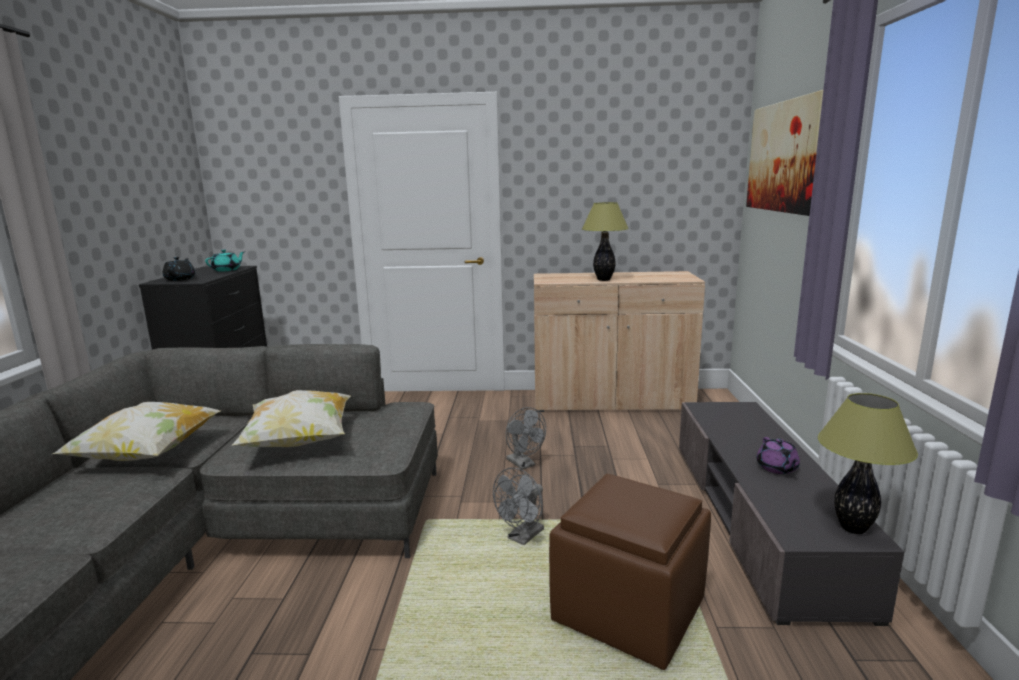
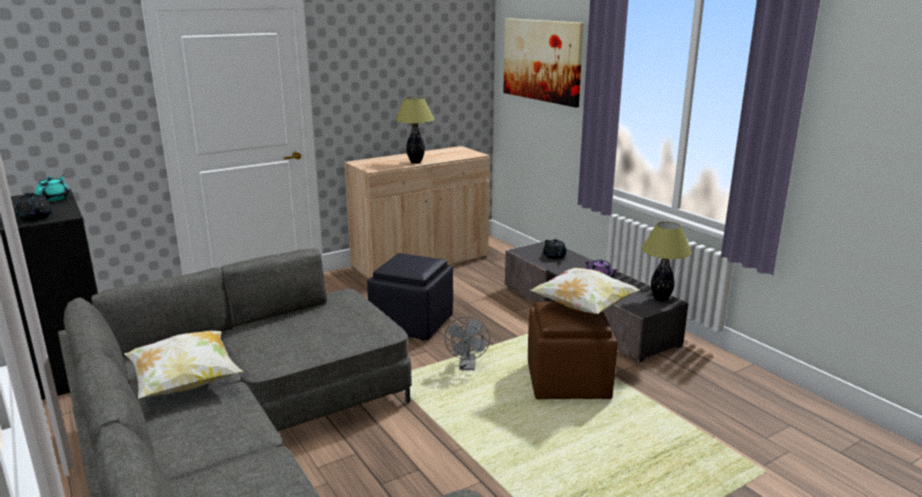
camera: 35 degrees left, 5 degrees up
pillow [231,390,351,447] -> pillow moved to [530,268,641,314]
grey fan [506,407,546,470] -> black ottoman [367,253,453,341]
none -> black teapot [543,239,567,259]

